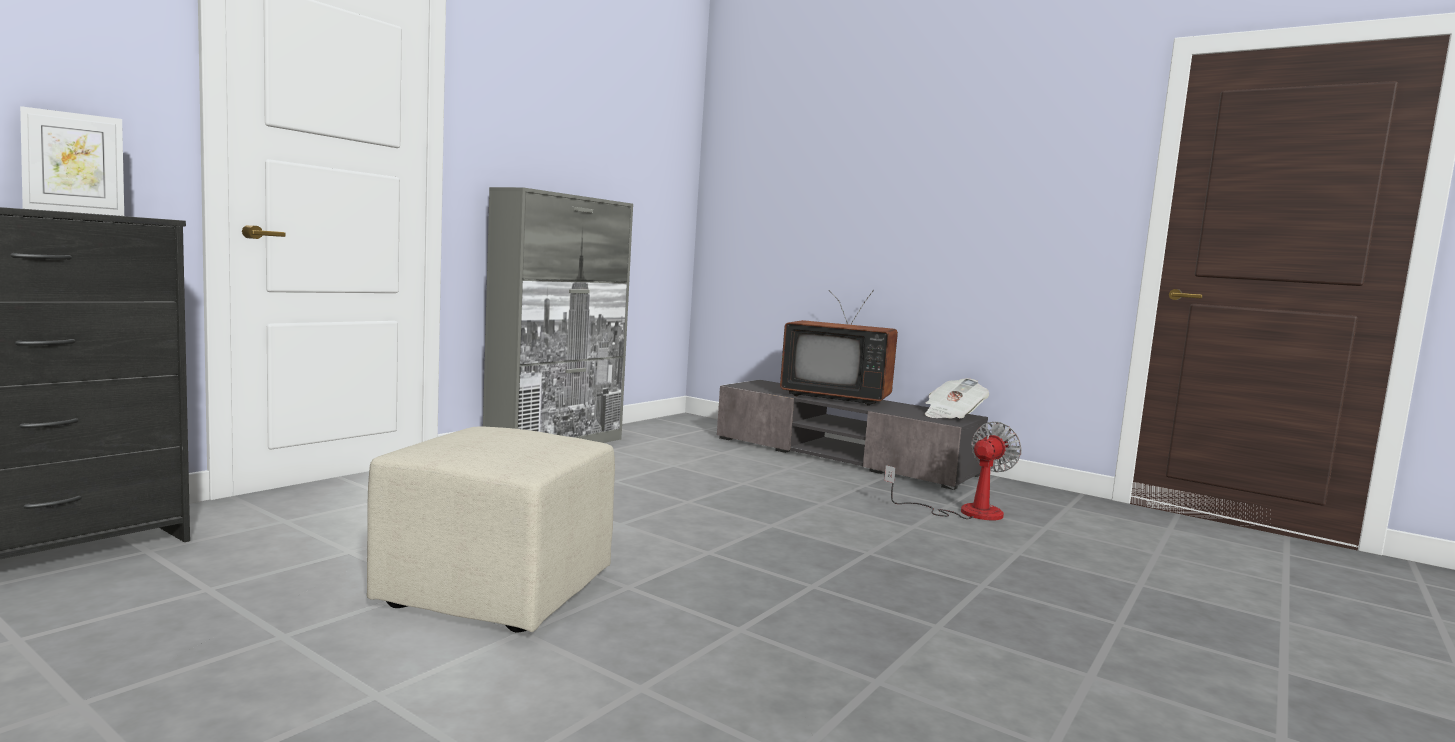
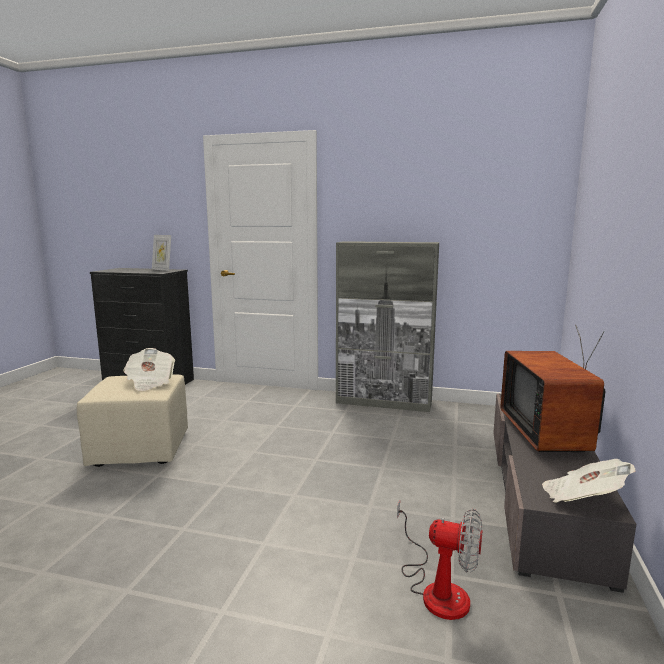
camera: 70 degrees right, 5 degrees up
none -> newspaper [123,348,175,391]

